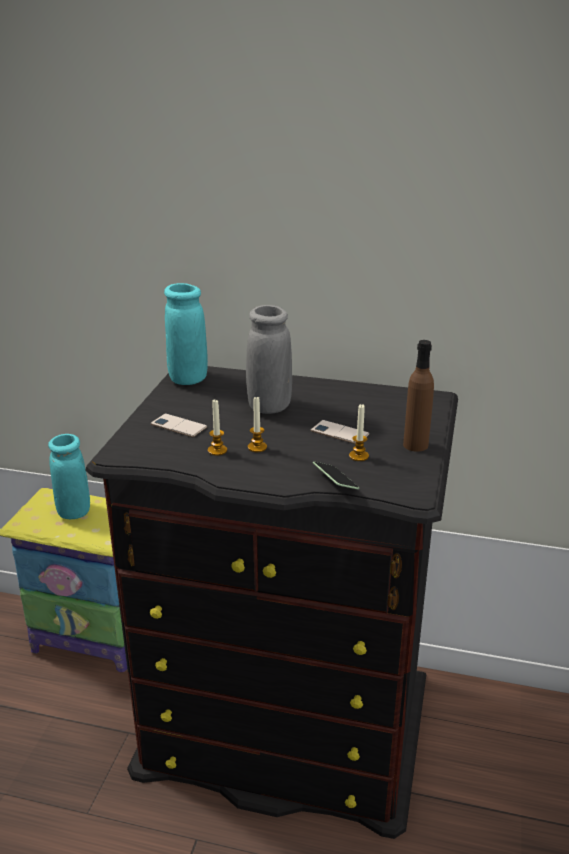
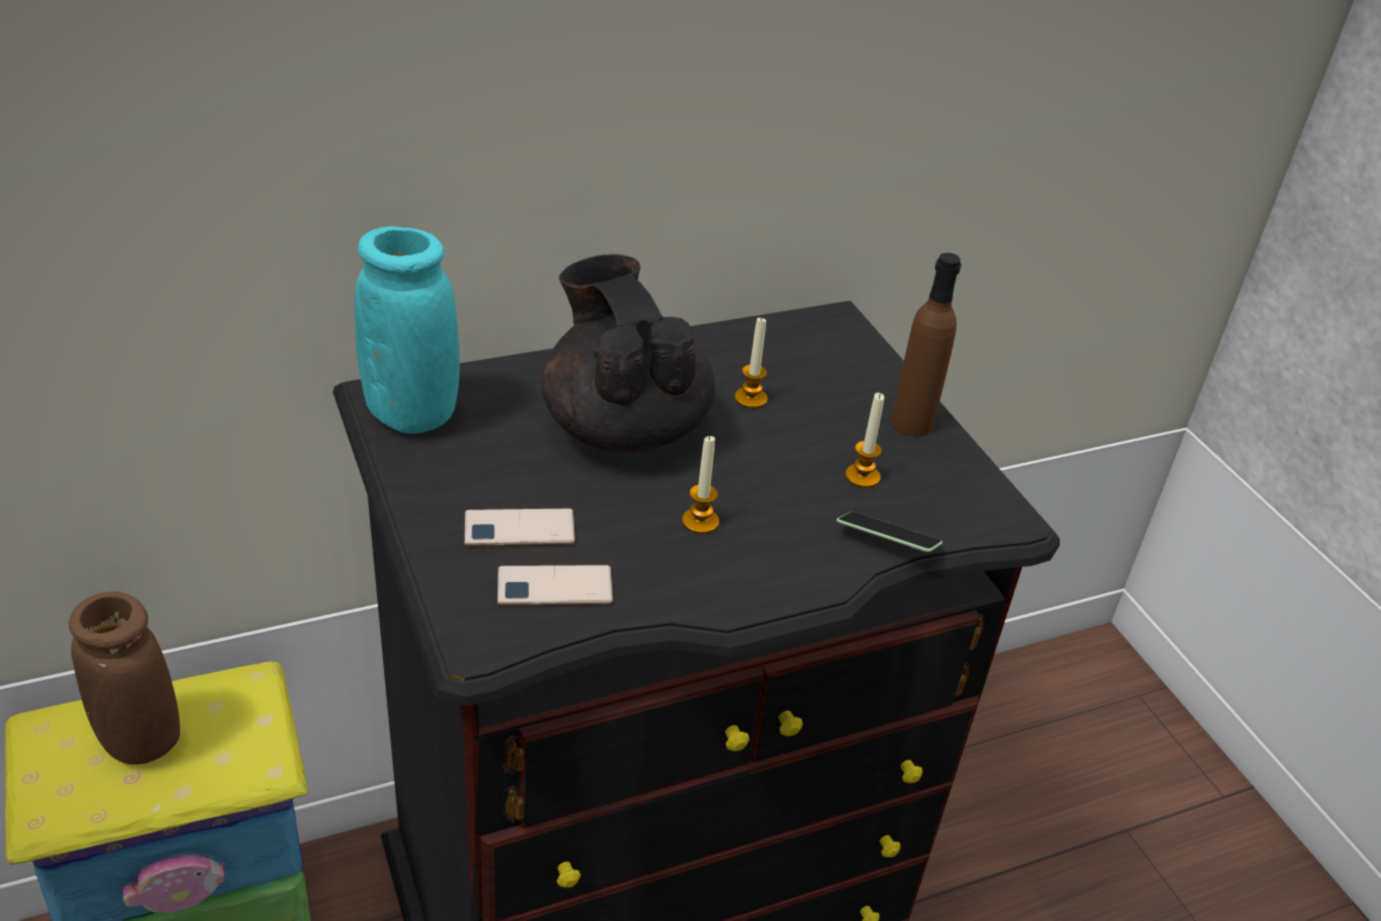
camera: 40 degrees left, 10 degrees up
turquoise vase [48,434,90,519] -> brown vase [69,592,180,765]
candle [208,399,227,456] -> candle moved to [735,317,768,408]
grey vase [246,305,292,414] -> black teapot [541,254,715,453]
phone [311,420,369,444] -> phone moved to [497,565,613,605]

